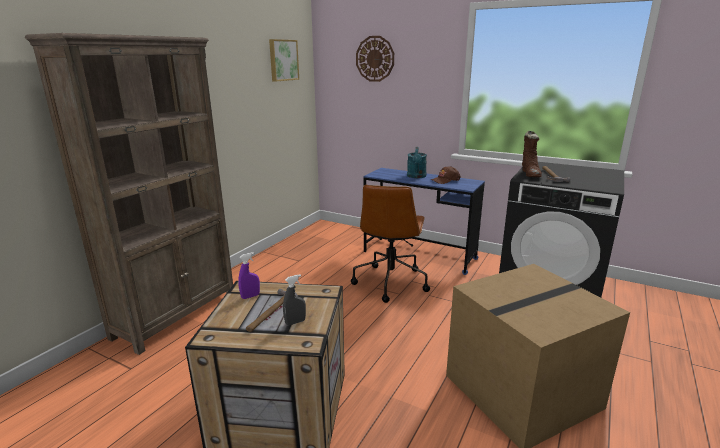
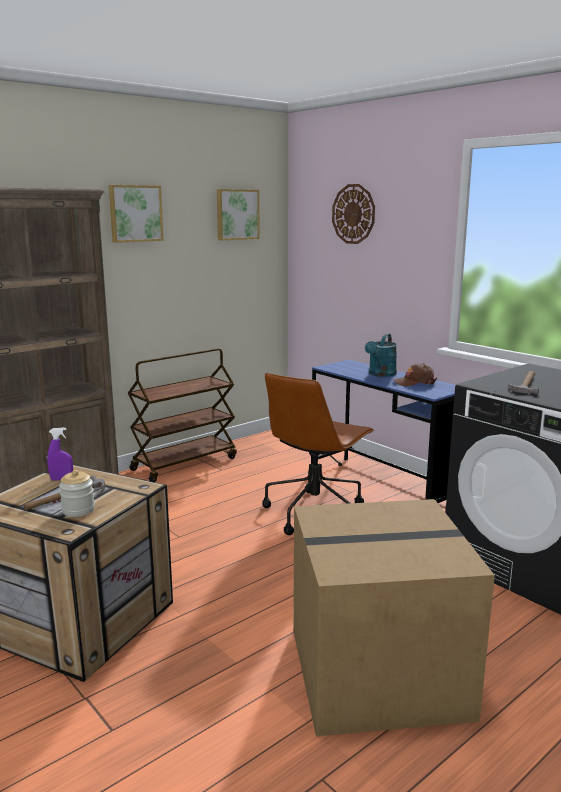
camera: 20 degrees right, 5 degrees down
grey spray bottle [283,274,306,325] -> jar [59,470,95,517]
brown boot [522,130,542,177] -> none
none -> picture [109,185,164,243]
none -> brown cart [128,348,237,482]

